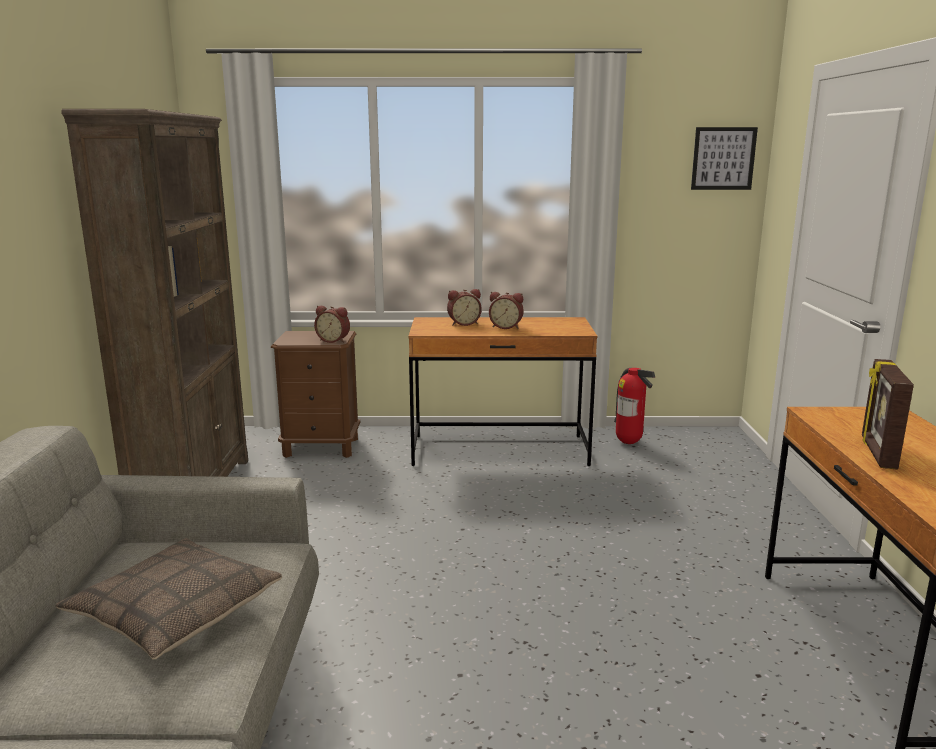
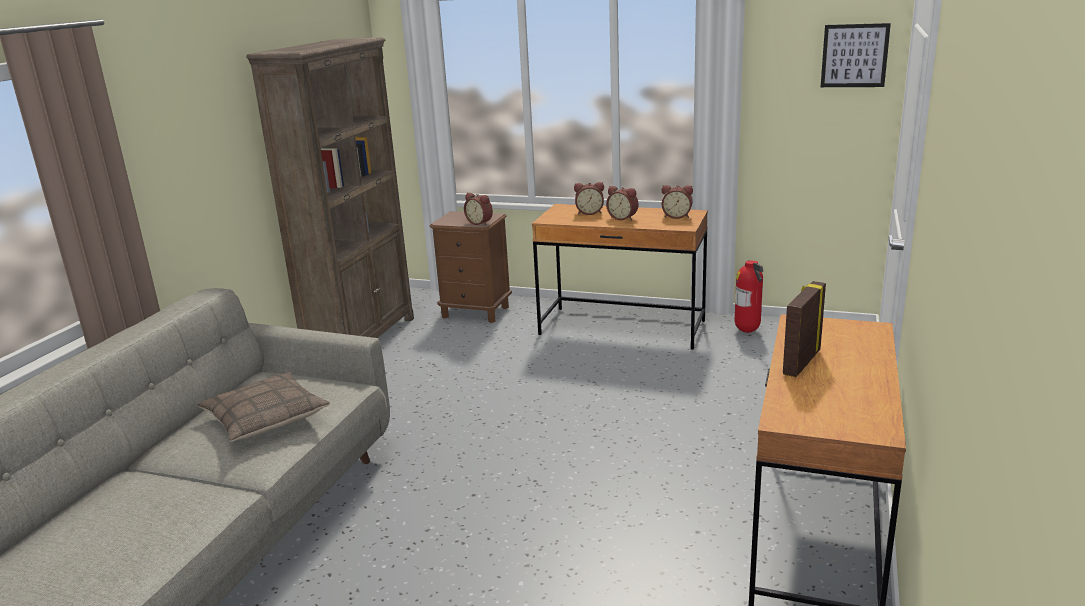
camera: 20 degrees right, 5 degrees up
none -> alarm clock [662,185,693,219]

